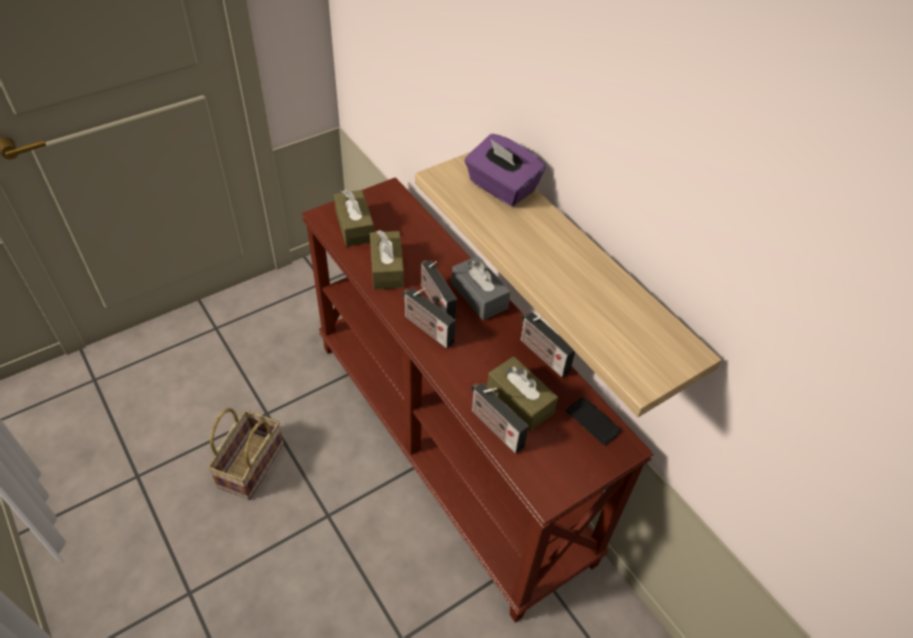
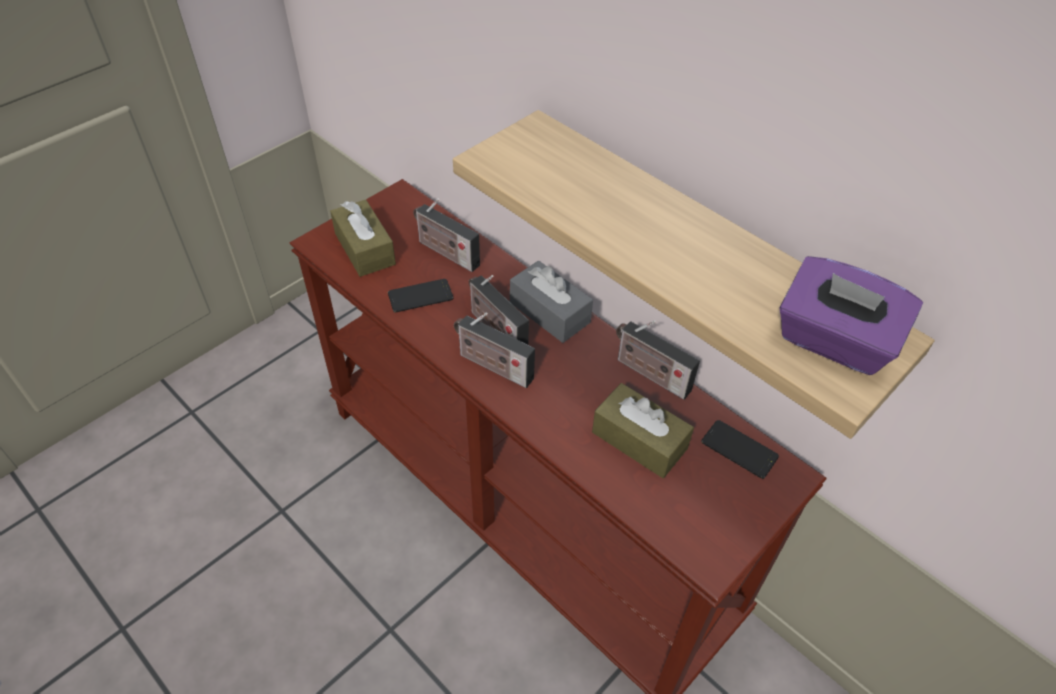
camera: 10 degrees left, 0 degrees up
basket [207,408,284,500] -> none
brown tissue box [370,230,404,290] -> phone [388,279,454,312]
purple tissue box [464,134,546,206] -> purple tissue box moved to [779,256,923,375]
radio [471,383,529,454] -> radio moved to [413,199,480,272]

